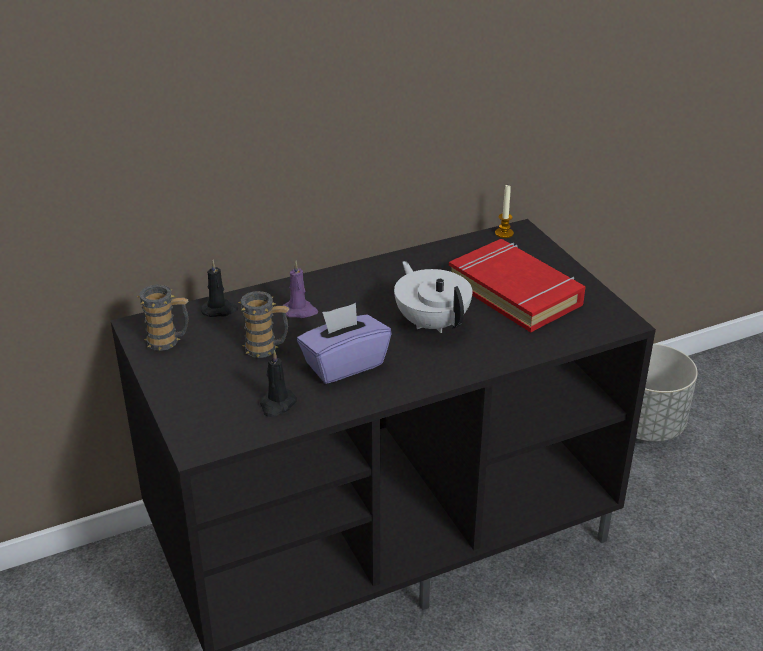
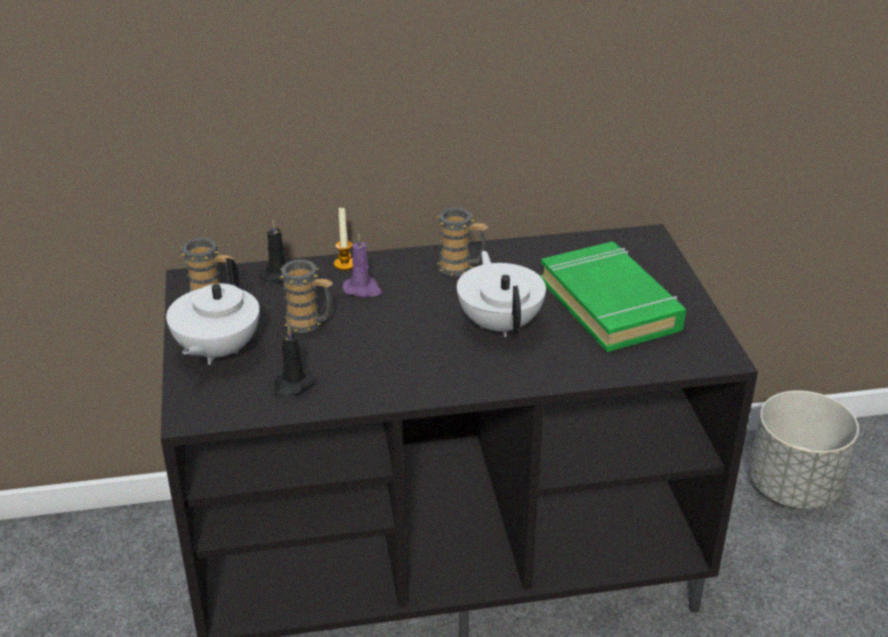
camera: 15 degrees right, 0 degrees up
purple tissue box [297,303,391,384] -> none
red book [449,239,586,332] -> green book [540,242,686,352]
candle [495,185,514,238] -> candle moved to [334,208,353,271]
none -> white teapot [166,258,260,365]
none -> mug [436,207,488,276]

